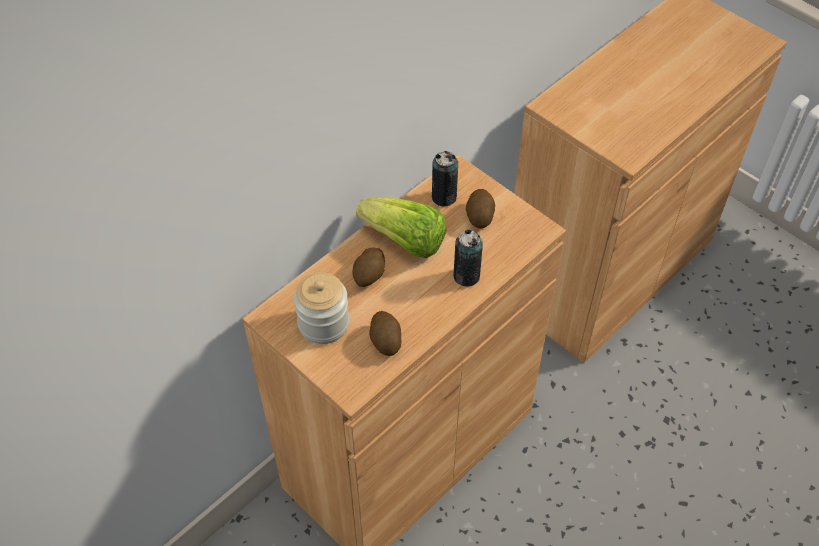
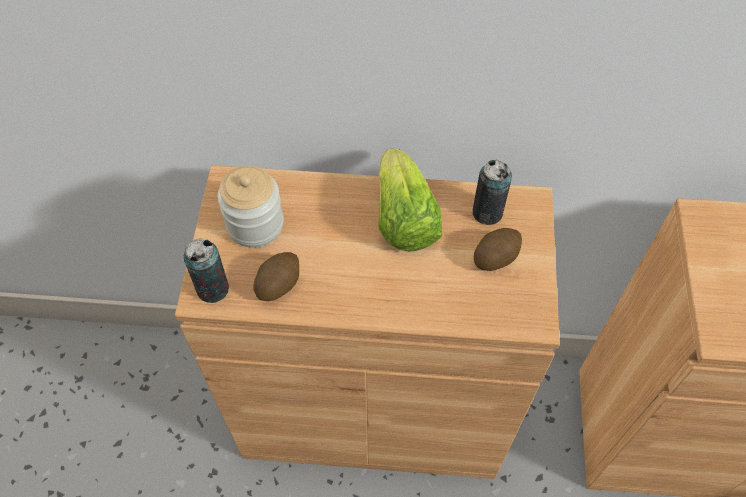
camera: 50 degrees right, 5 degrees up
potato [353,248,385,287] -> none
can [453,230,483,287] -> can moved to [184,238,229,303]

